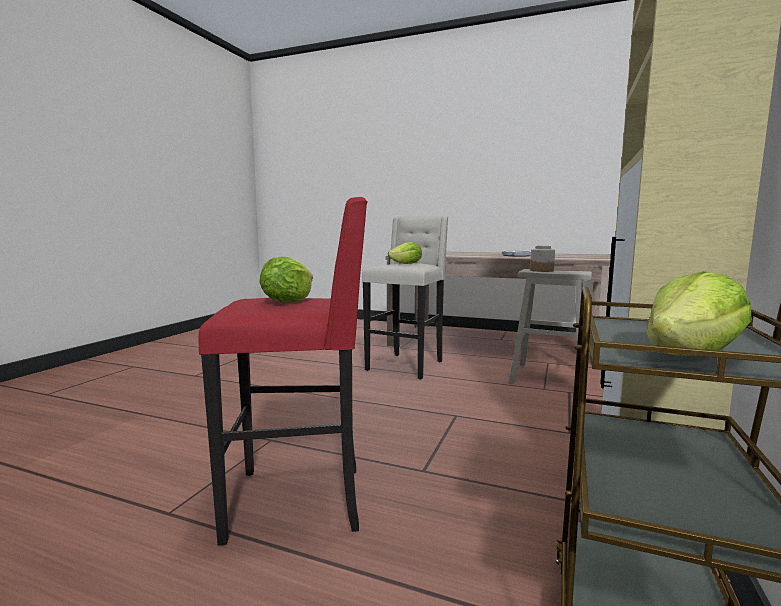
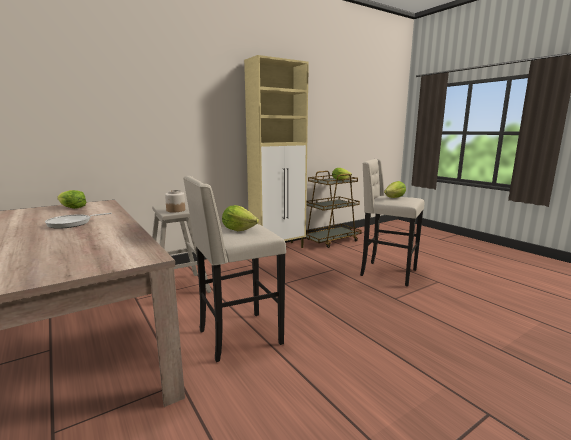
camera: 145 degrees left, 5 degrees up
red stool [198,197,368,546] -> beige stool [360,159,424,286]
none -> lettuce [57,190,86,209]

